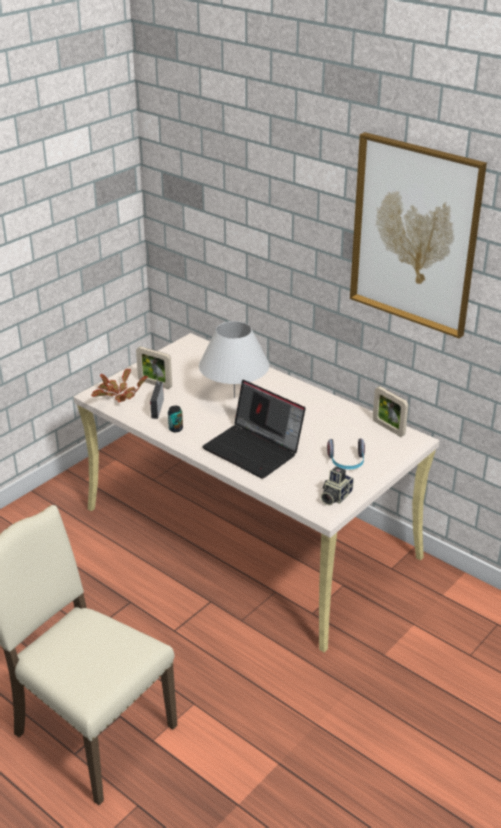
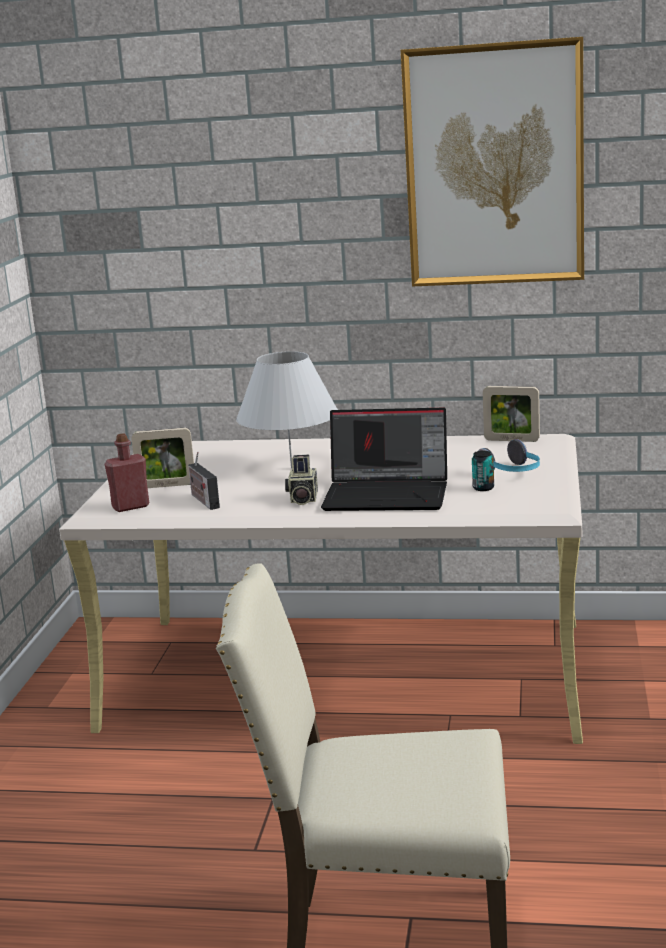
camera: 30 degrees left, 15 degrees down
potted plant [91,368,148,402] -> red bottle [105,433,149,512]
can [168,406,183,432] -> can moved to [472,451,494,491]
camera [321,466,354,505] -> camera moved to [285,455,318,505]

